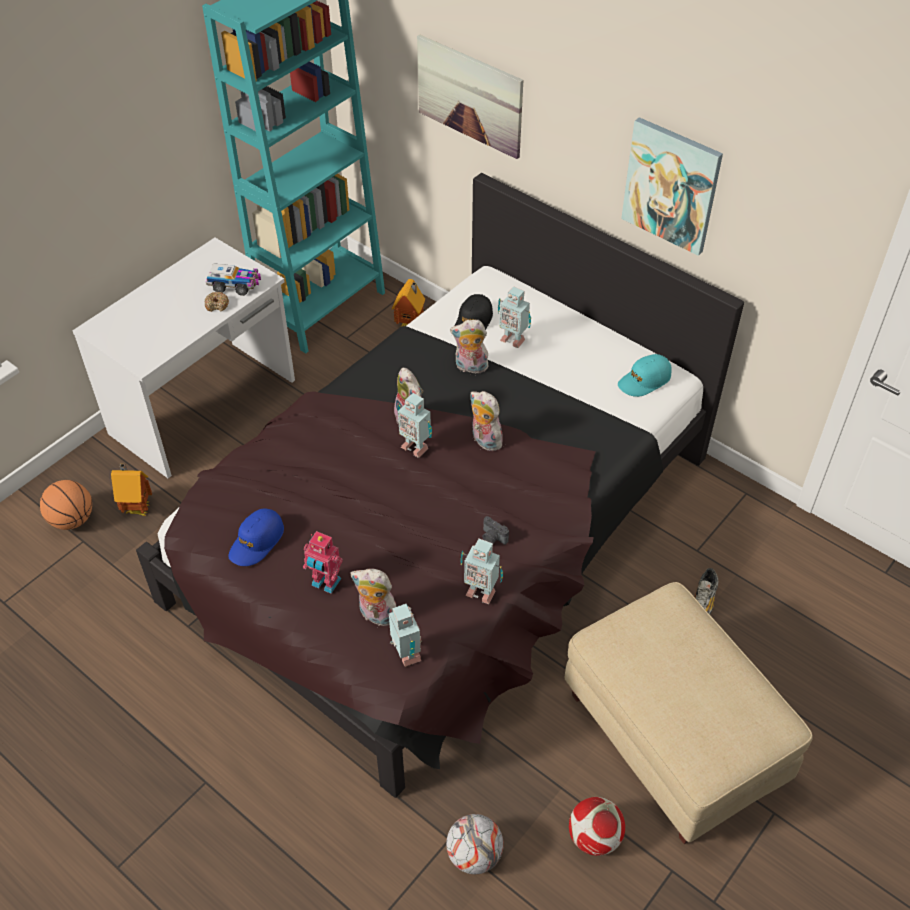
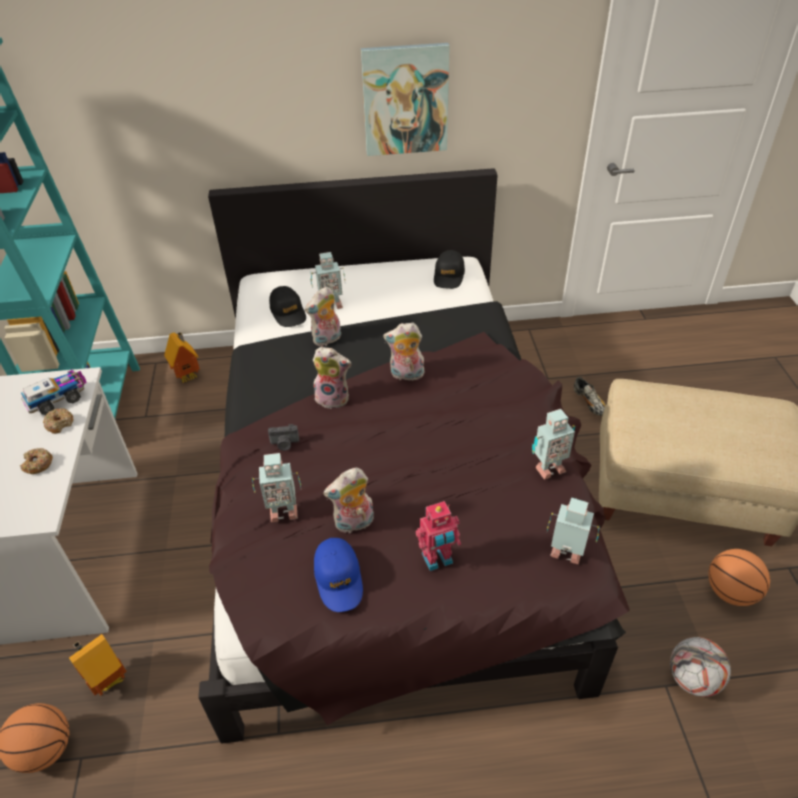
camera: 45 degrees left, 5 degrees down
plush toy [351,569,396,626] -> plush toy moved to [323,468,374,533]
toy robot [397,393,432,458] -> toy robot moved to [252,453,301,522]
picture [417,35,523,159] -> none
camera [482,516,509,545] -> camera moved to [268,424,299,451]
football [569,797,625,856] -> basketball [708,549,770,606]
turquoise cap [618,354,672,397] -> black cap [434,250,465,289]
none -> donut [20,448,53,474]

